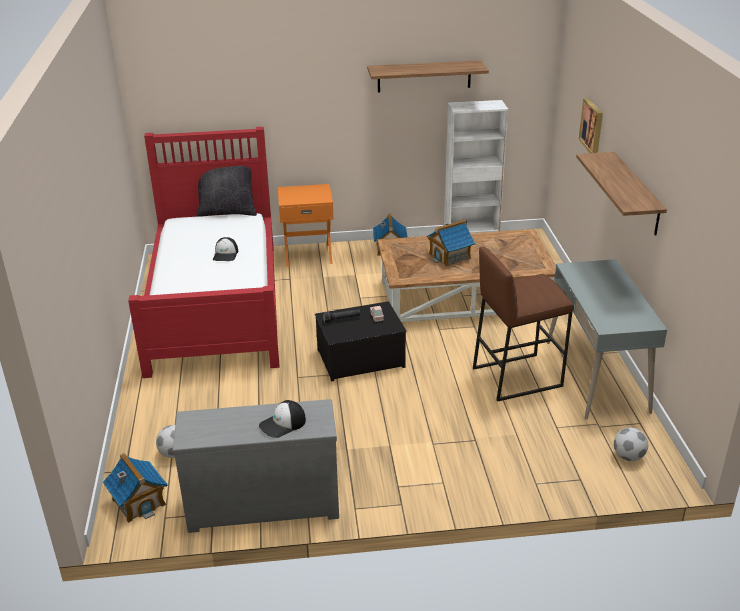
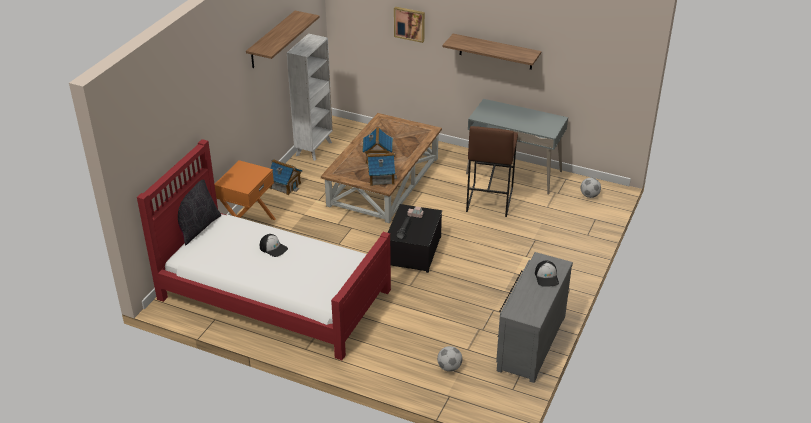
camera: 60 degrees left, 5 degrees up
toy house [103,453,168,523] -> toy house moved to [367,153,397,186]

